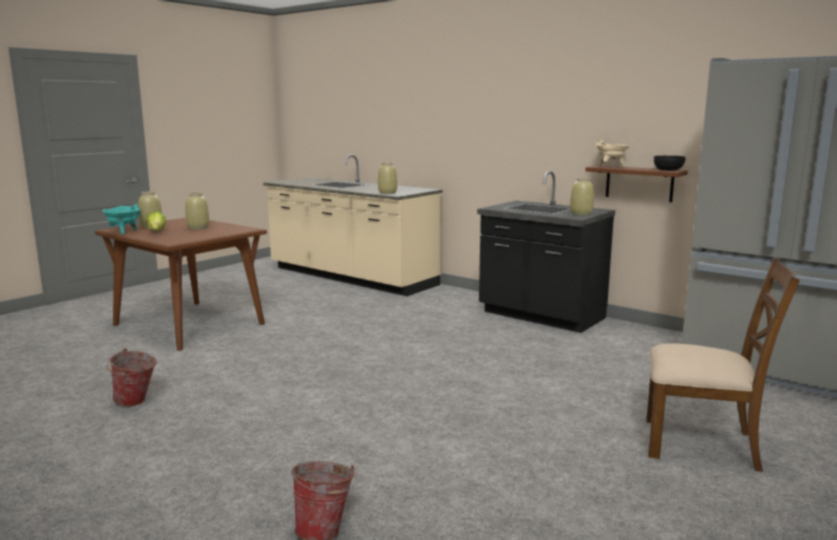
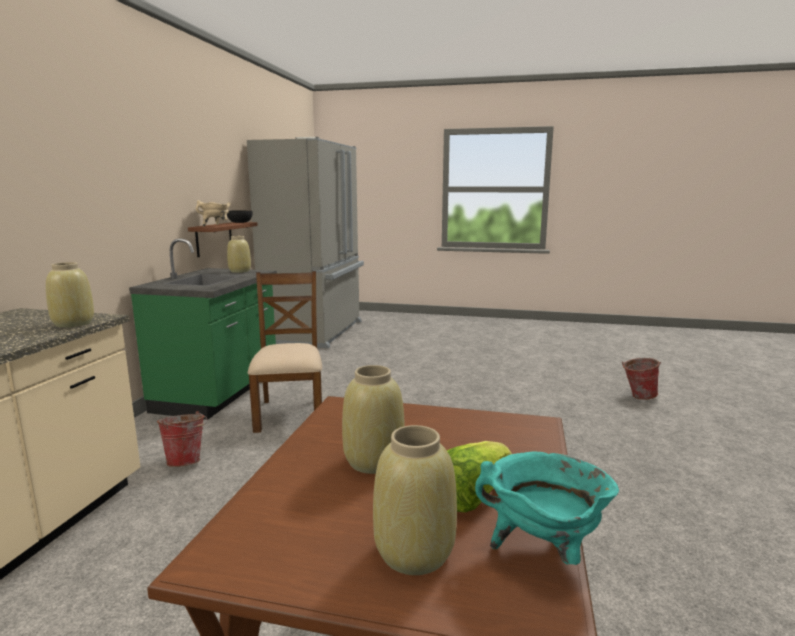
camera: 115 degrees left, 0 degrees up
bucket [106,348,156,406] -> bucket moved to [157,411,208,467]
black counter [477,171,615,333] -> green counter [129,239,277,420]
brown chair [647,258,800,472] -> brown chair moved to [248,271,322,433]

